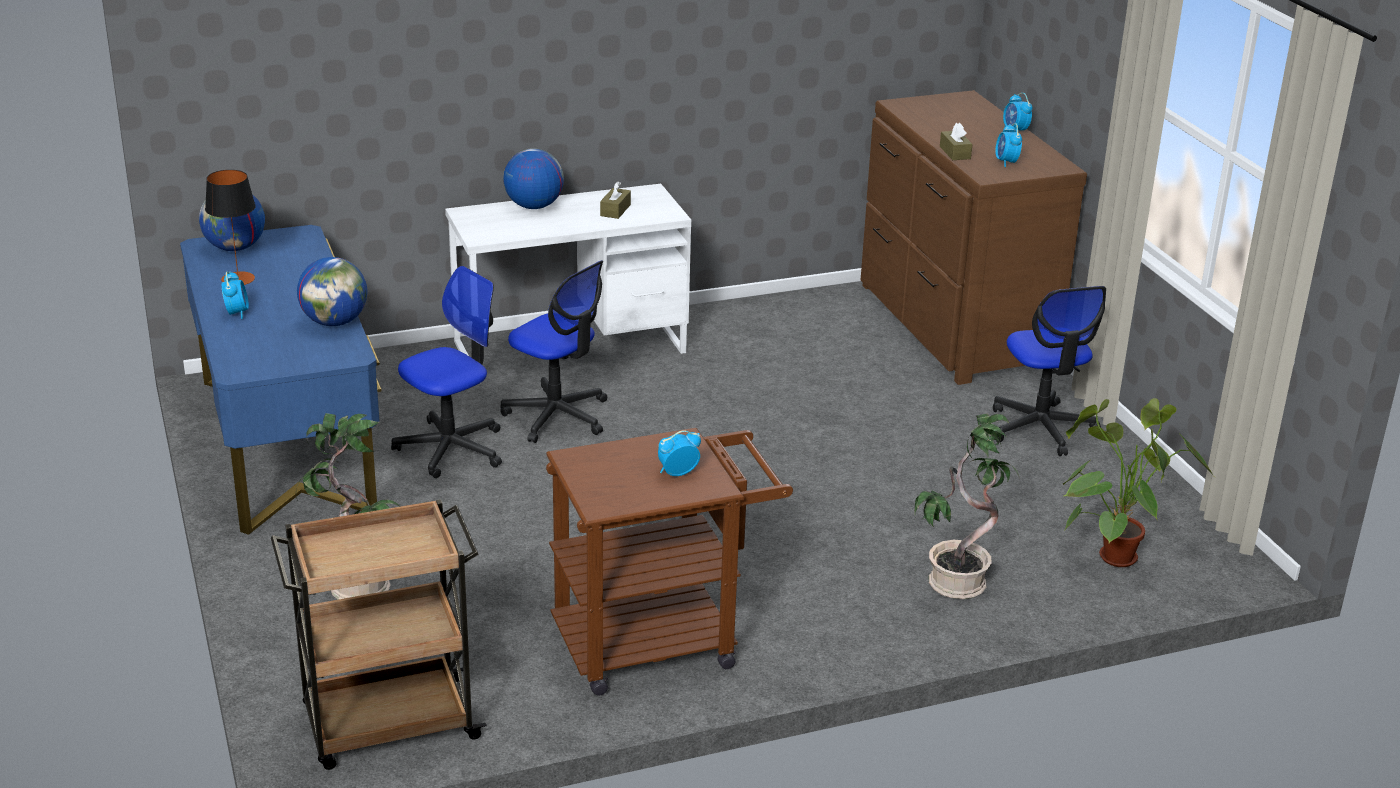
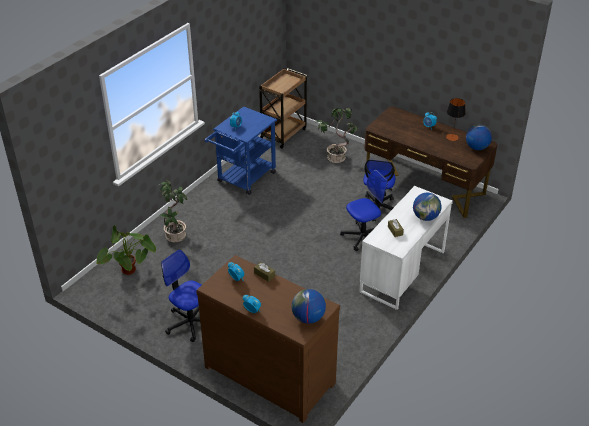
camera: 145 degrees right, 10 degrees up
blue desk [180,225,382,535] -> brown desk [364,106,498,218]
globe [297,257,367,326] -> globe moved to [291,289,326,324]
office chair [500,260,607,443] -> office chair turned 150 degrees clockwise [340,170,388,251]
brown cart [546,428,793,696] -> blue cart [205,107,277,195]

